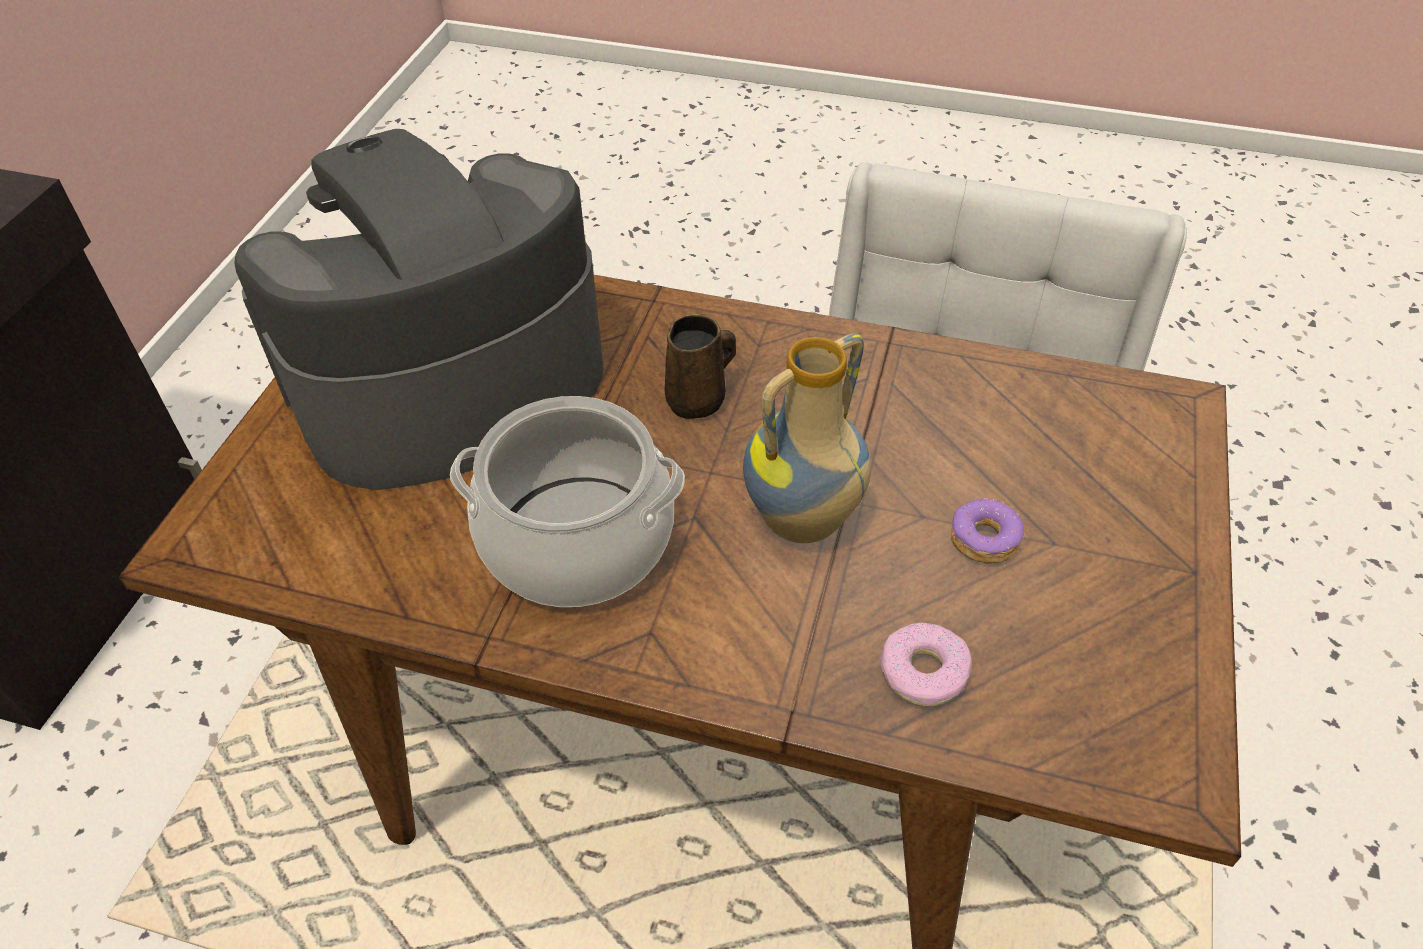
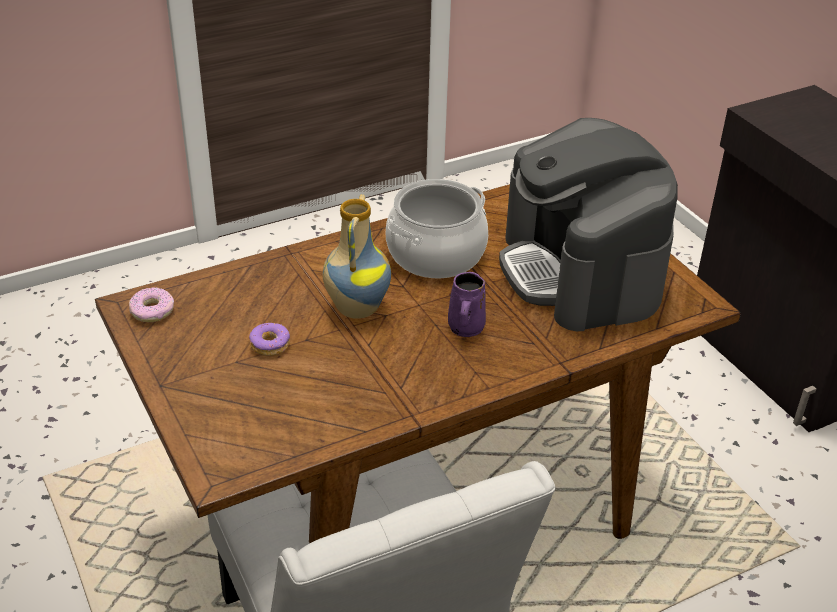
camera: 135 degrees right, 10 degrees down
coffee machine [234,129,603,490] -> coffee machine turned 150 degrees clockwise [499,118,678,331]
brown mug [665,314,736,419] -> purple mug [448,272,486,337]
donut [879,622,972,707] -> donut moved to [129,287,174,322]

